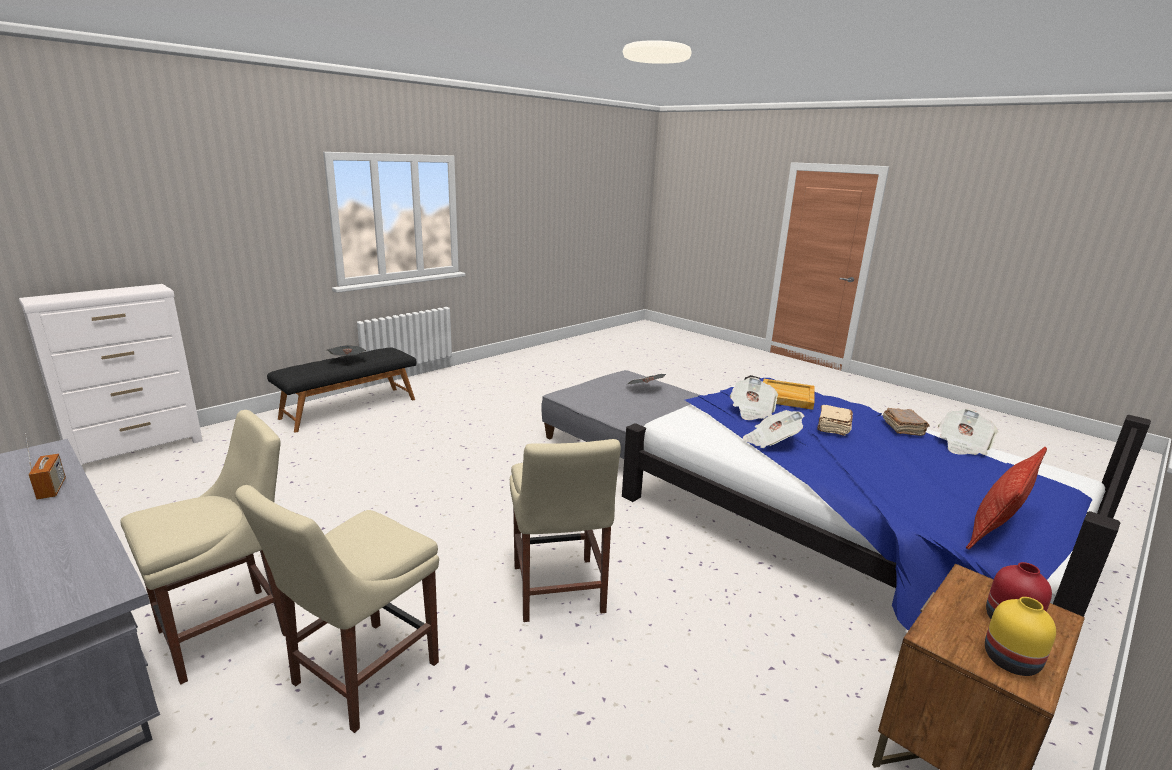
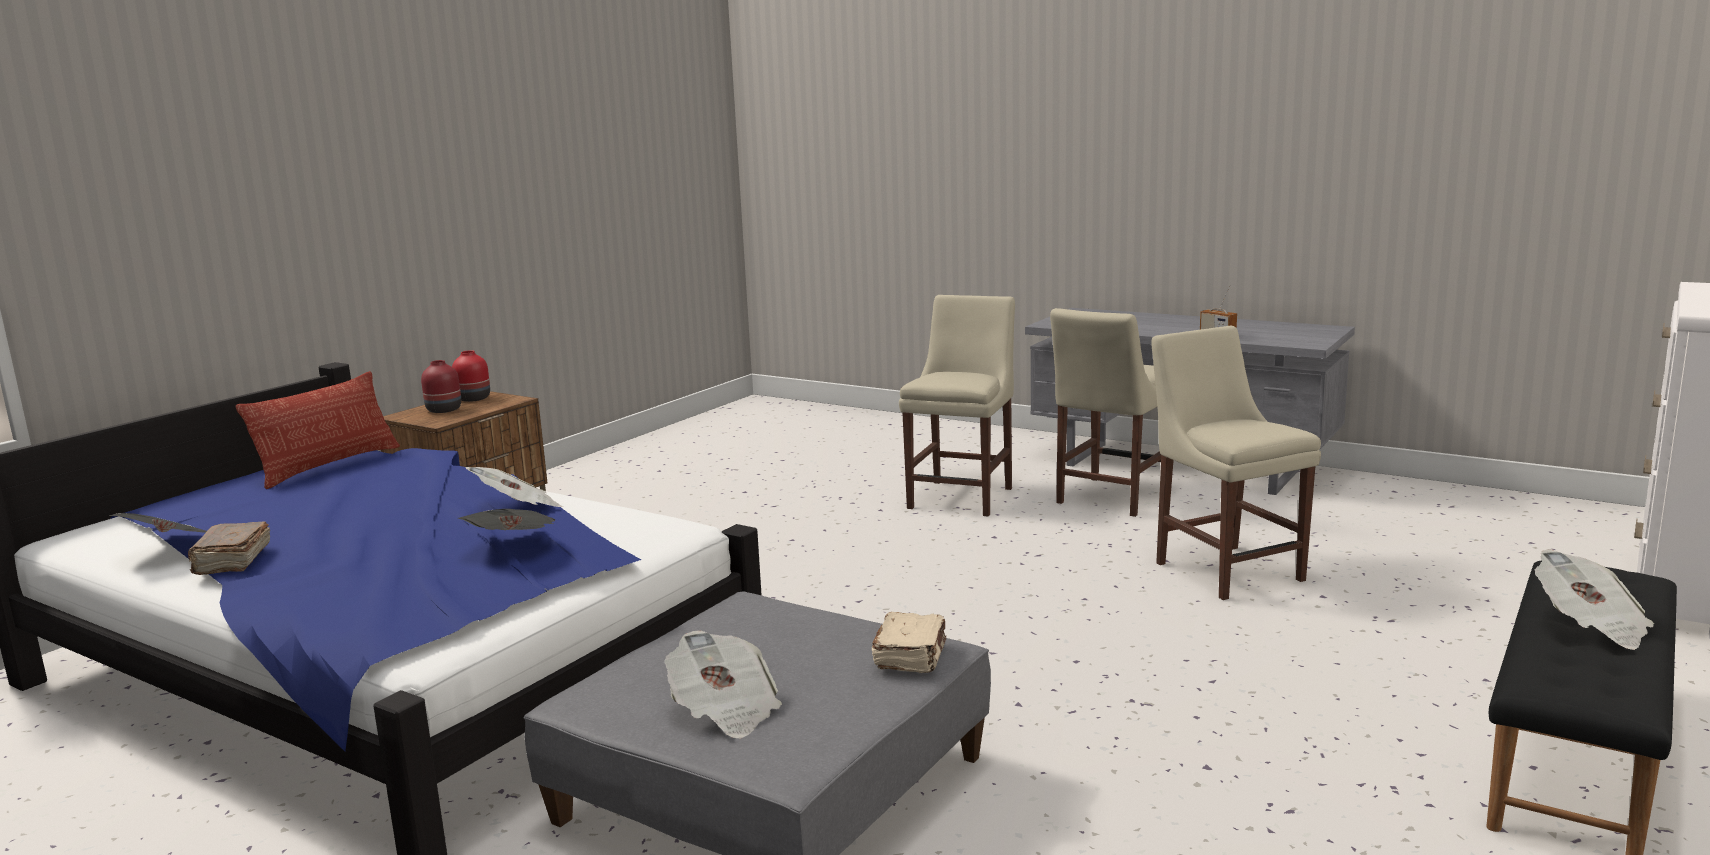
camera: 170 degrees right, 5 degrees down
beige chair [510,439,621,622] -> beige chair moved to [1151,326,1321,600]
beige tray [763,379,815,410] -> none
beige book [817,405,853,436] -> beige book moved to [872,612,946,673]
yellow vase [985,597,1056,676] -> red vase [452,350,490,402]

